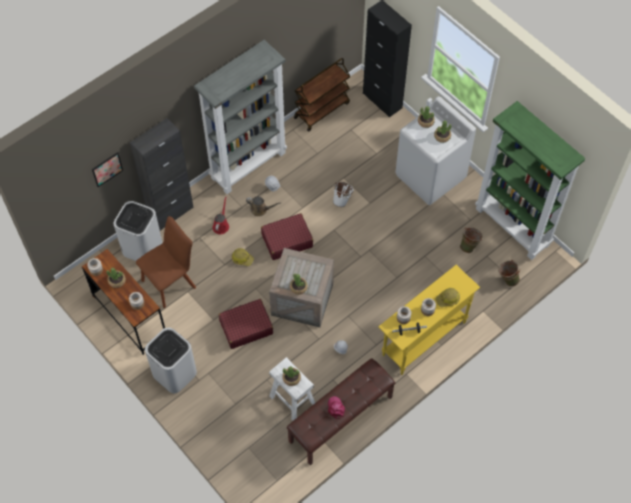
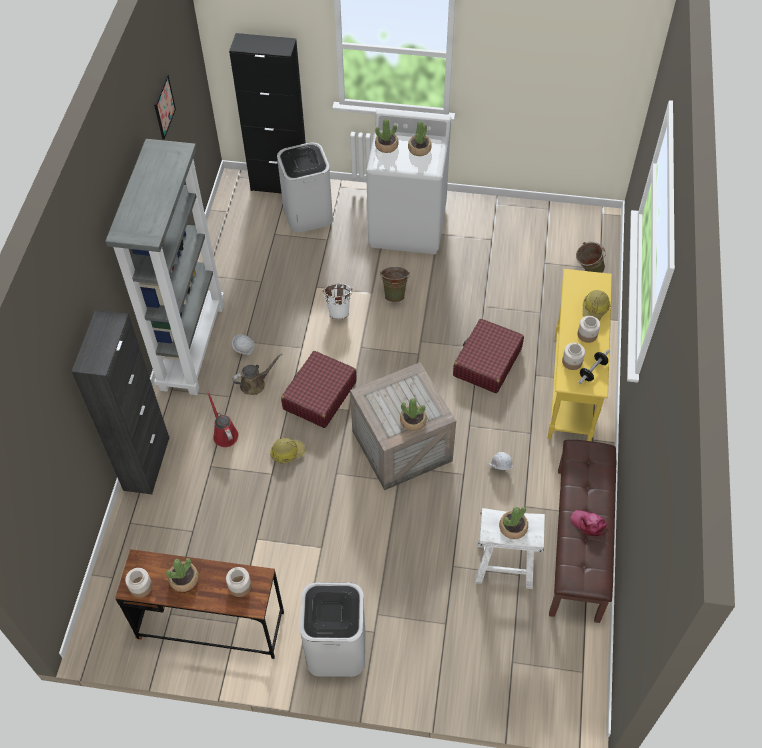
camera: 40 degrees left, 5 degrees down
picture [92,152,123,187] -> picture moved to [154,74,176,139]
white trash can [114,201,162,261] -> white trash can moved to [277,142,333,233]
brown chair [136,216,196,308] -> none
red suitcase [219,299,273,349] -> red suitcase moved to [453,319,524,393]
brown cart [294,58,351,132] -> none
green bucket [460,227,483,253] -> green bucket moved to [380,267,410,302]
green bookcase [475,101,586,260] -> none

